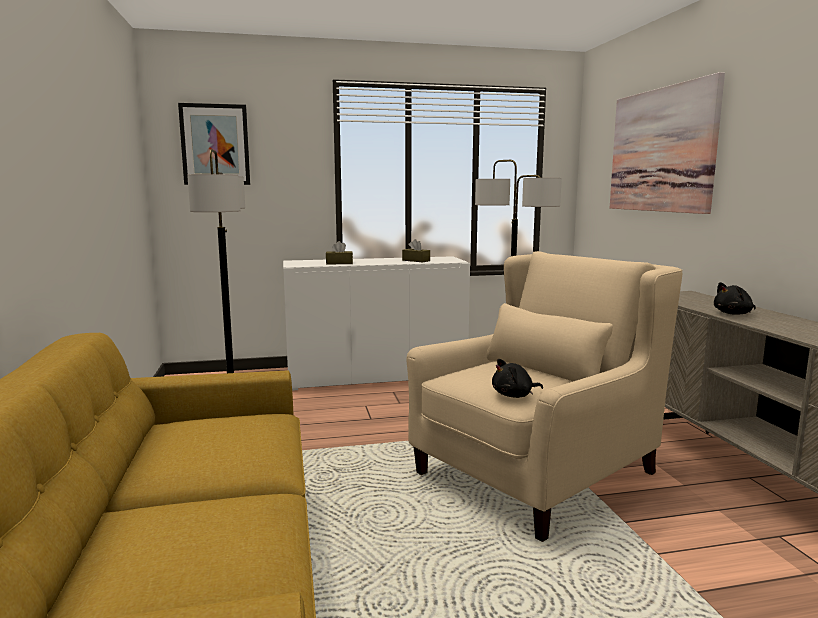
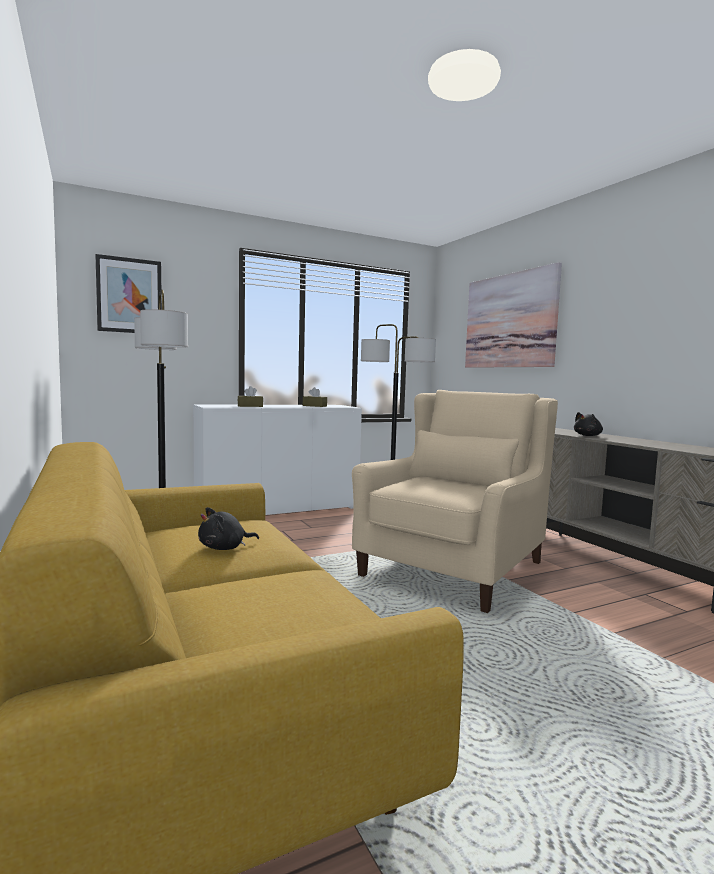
camera: 15 degrees left, 5 degrees down
black plush toy [492,359,543,398] -> black plush toy moved to [198,507,259,550]

